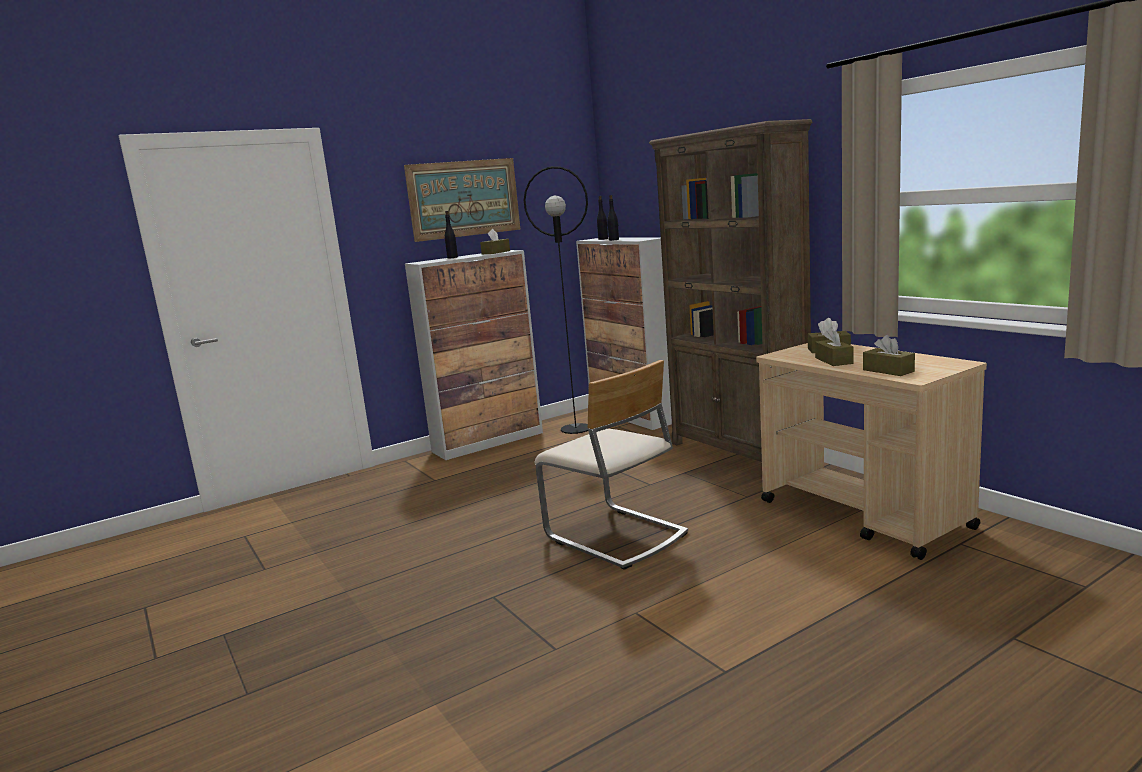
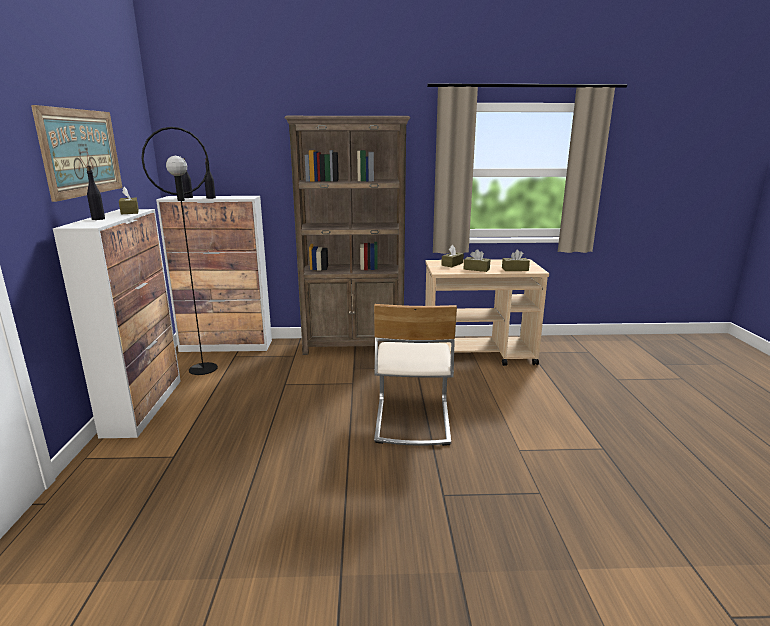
camera: 60 degrees left, 5 degrees up
beige chair [534,360,688,570] -> beige chair turned 105 degrees clockwise [374,304,457,446]

